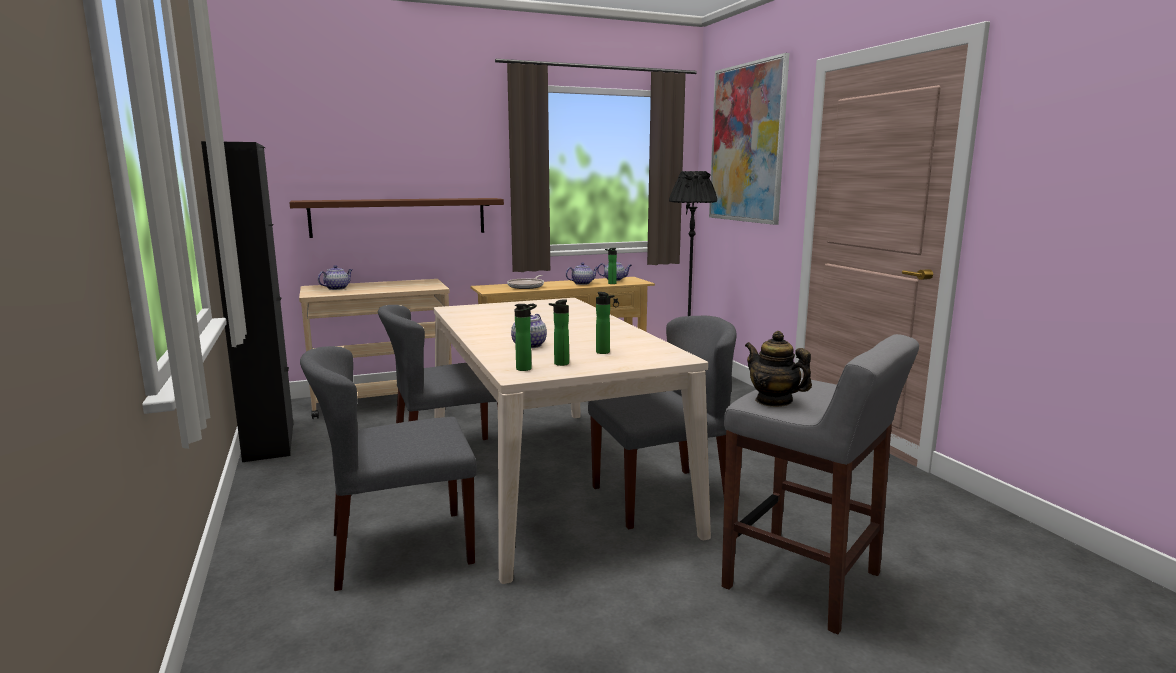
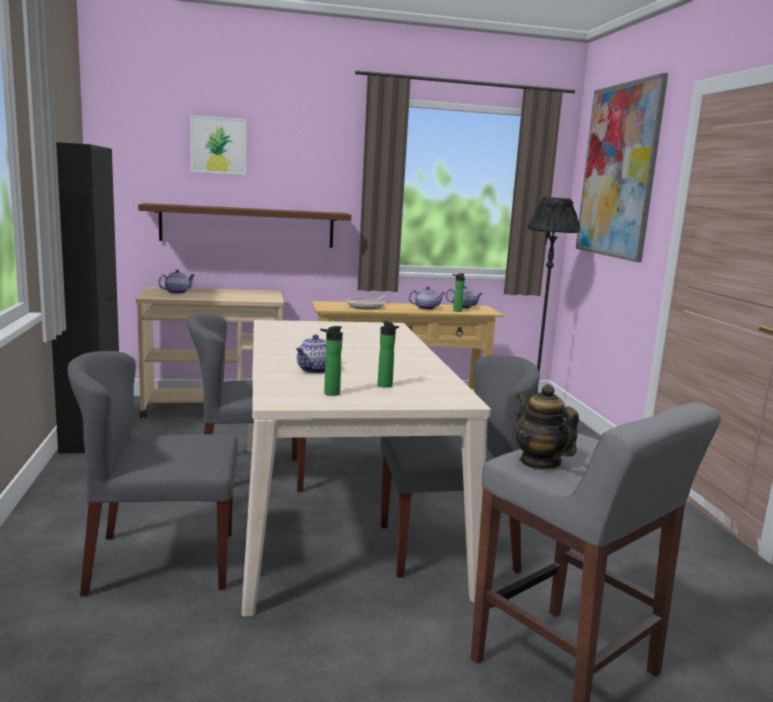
camera: 10 degrees right, 0 degrees up
bottle [515,303,537,371] -> none
none -> picture [190,115,247,175]

